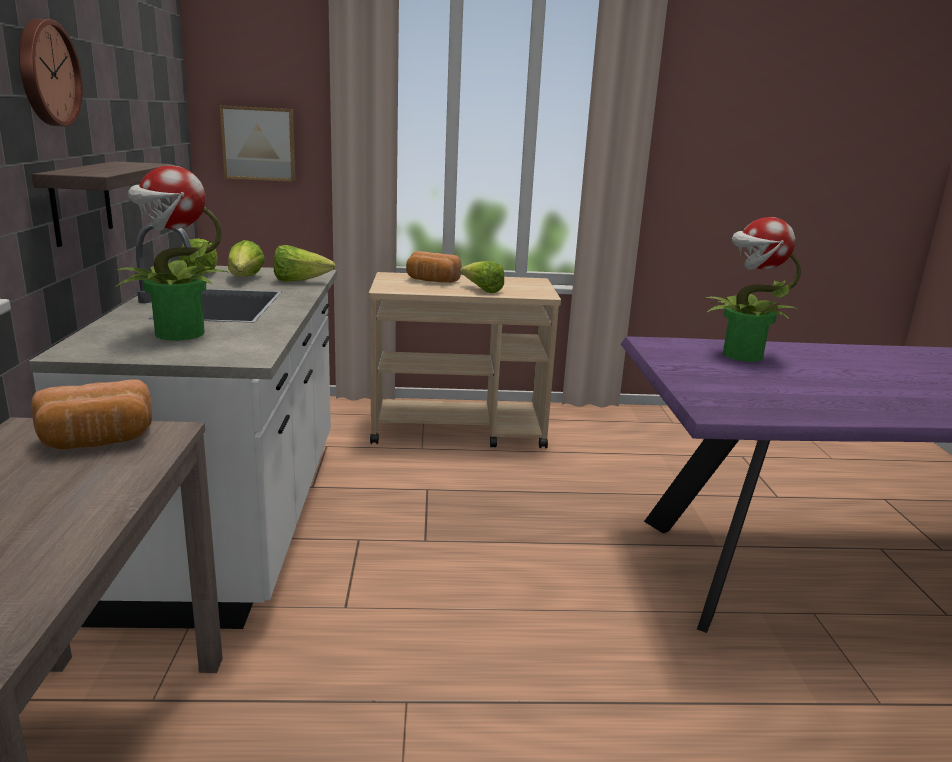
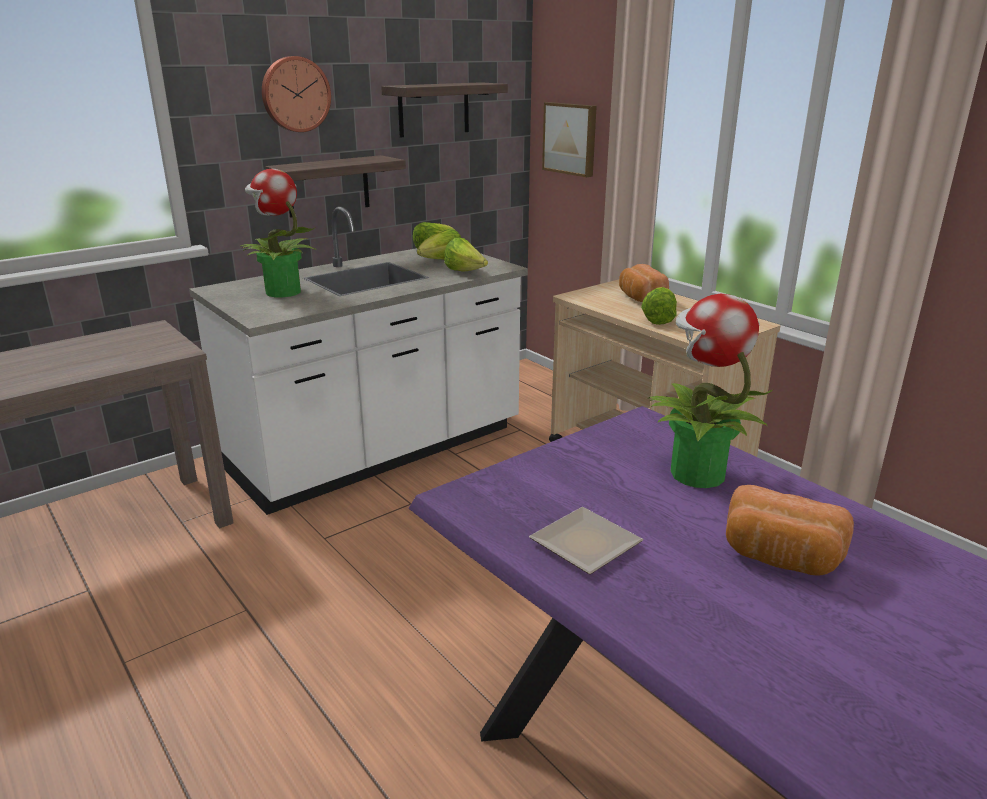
camera: 55 degrees right, 5 degrees up
bread [31,379,152,449] -> bread moved to [726,485,854,576]
none -> shelf [381,82,508,137]
none -> plate [529,507,643,574]

